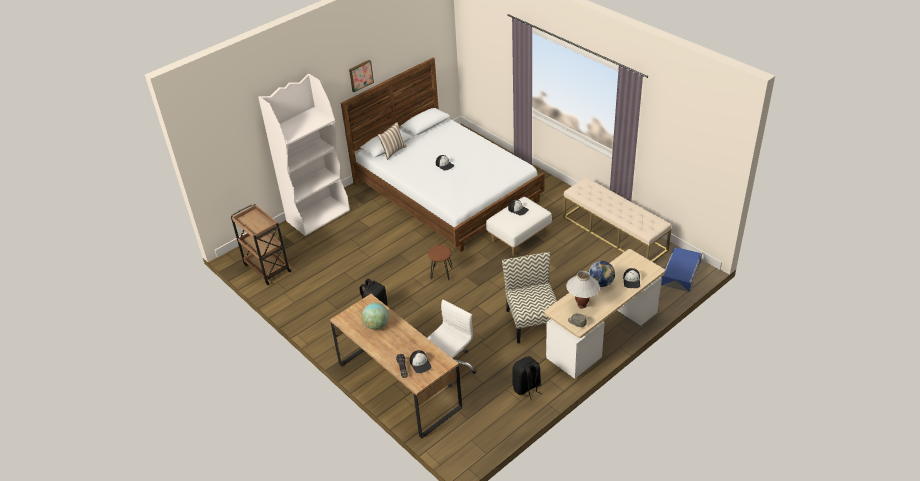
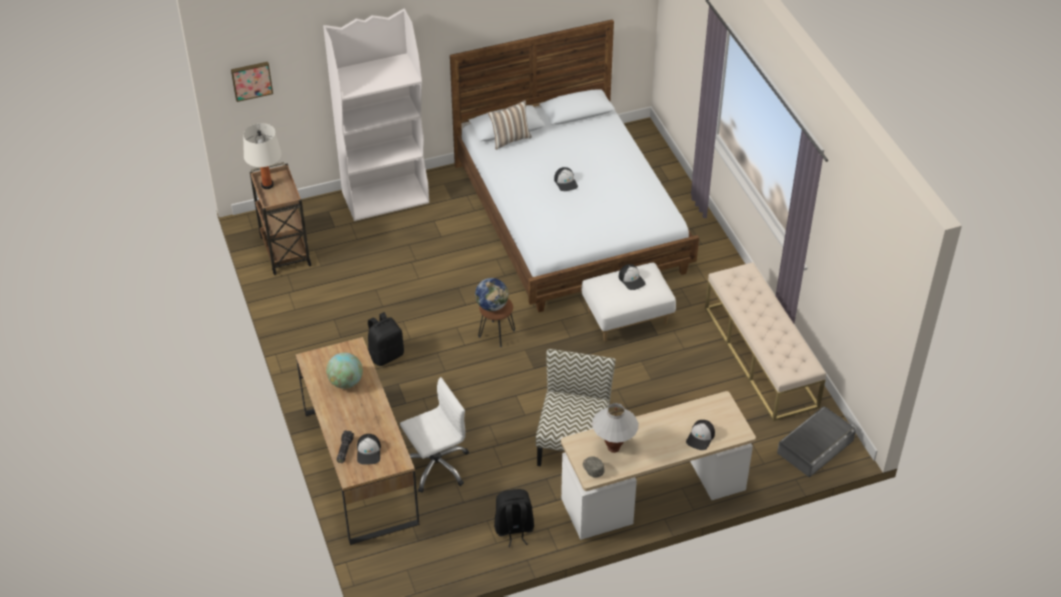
camera: 20 degrees right, 5 degrees up
picture [349,60,374,92] -> picture moved to [231,62,273,102]
globe [589,261,615,287] -> globe moved to [475,278,509,311]
blue storage box [661,247,702,292] -> grey storage box [777,407,856,477]
none -> white table lamp [243,123,282,189]

